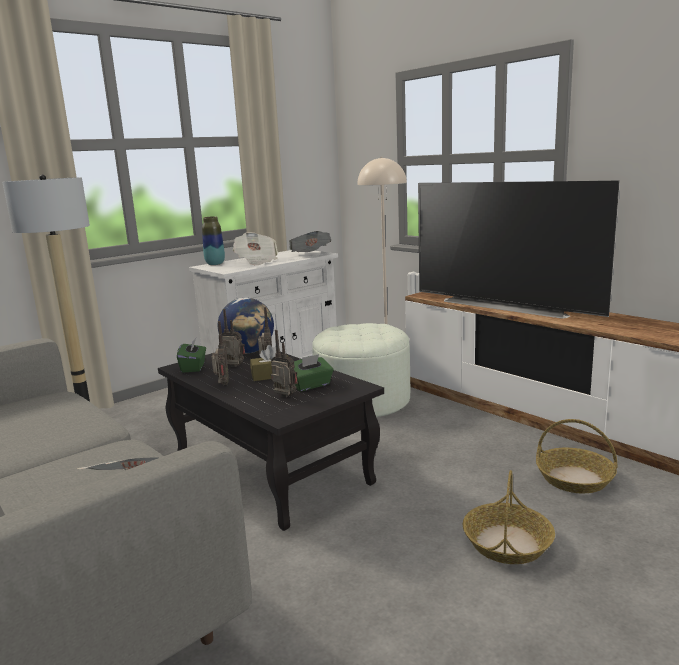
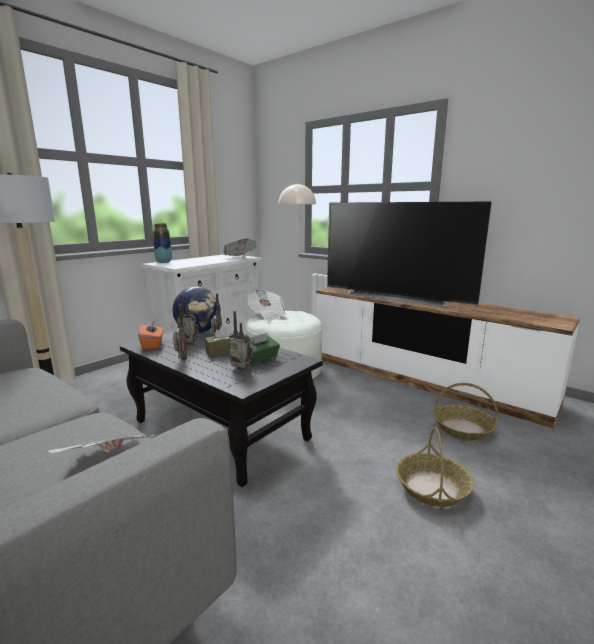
camera: 10 degrees left, 0 degrees up
green tissue box [177,338,206,373] -> orange tissue box [138,320,163,350]
newspaper [233,232,278,265] -> newspaper moved to [248,289,286,321]

